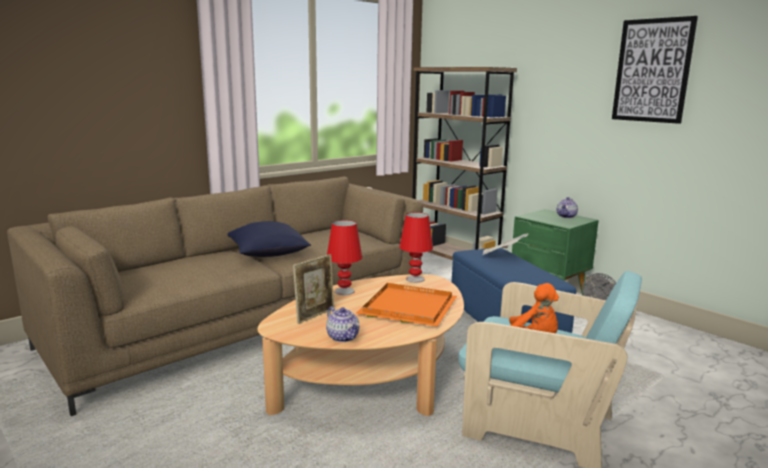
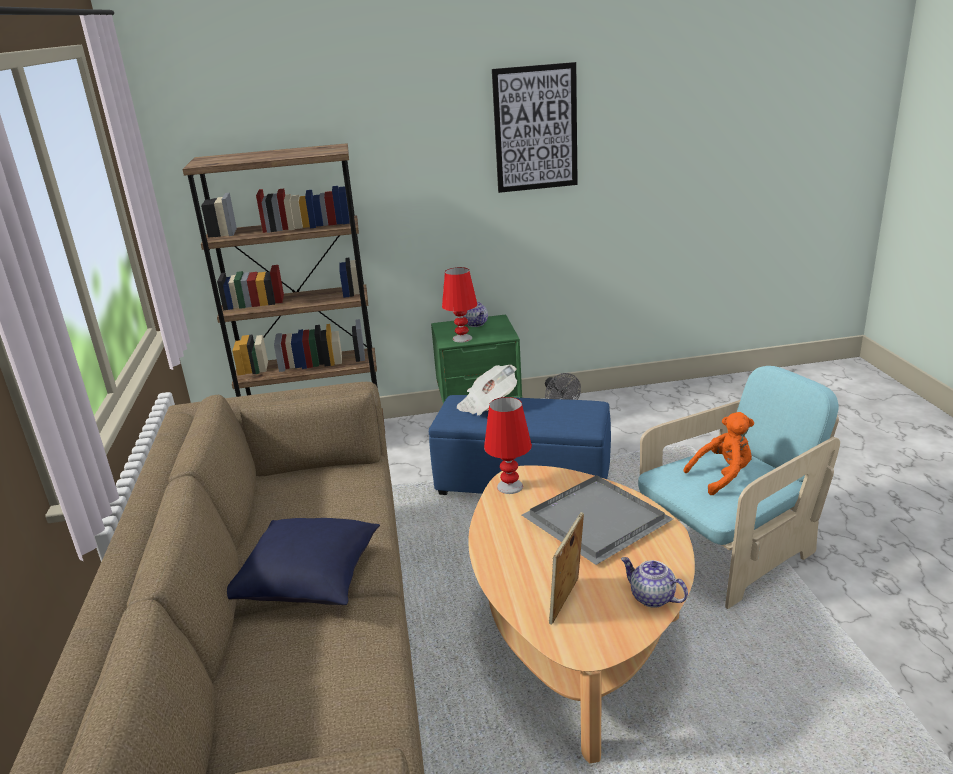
camera: 55 degrees left, 10 degrees up
picture frame [293,254,334,324] -> picture frame turned 135 degrees counterclockwise [549,512,584,624]
teapot [326,306,359,342] -> teapot turned 135 degrees counterclockwise [621,557,688,608]
red table lamp [327,220,362,295] -> red table lamp moved to [442,267,478,343]
orange tray [357,283,457,327] -> grey tray [522,475,673,565]

